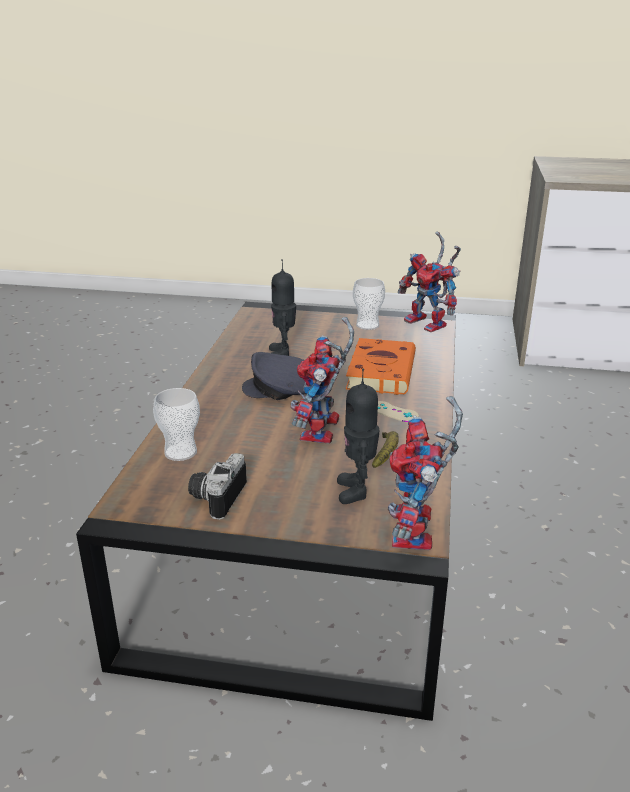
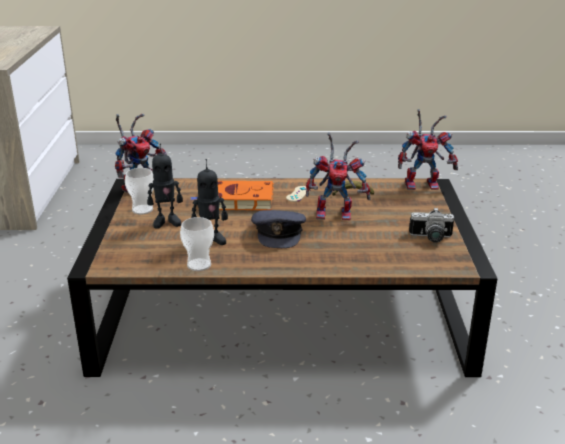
camera: 100 degrees left, 0 degrees up
cup [153,388,200,461] -> cup moved to [180,217,214,271]
toy robot [337,369,379,504] -> toy robot moved to [147,144,183,229]

